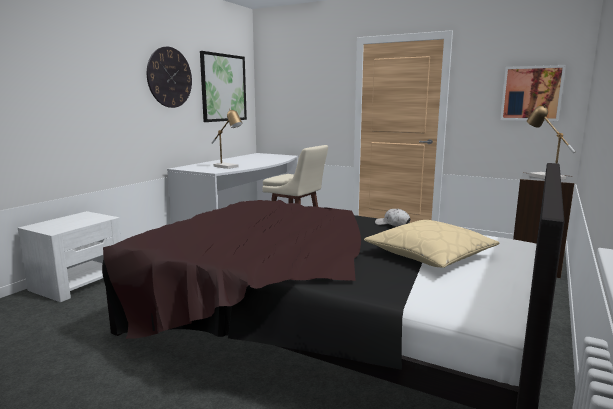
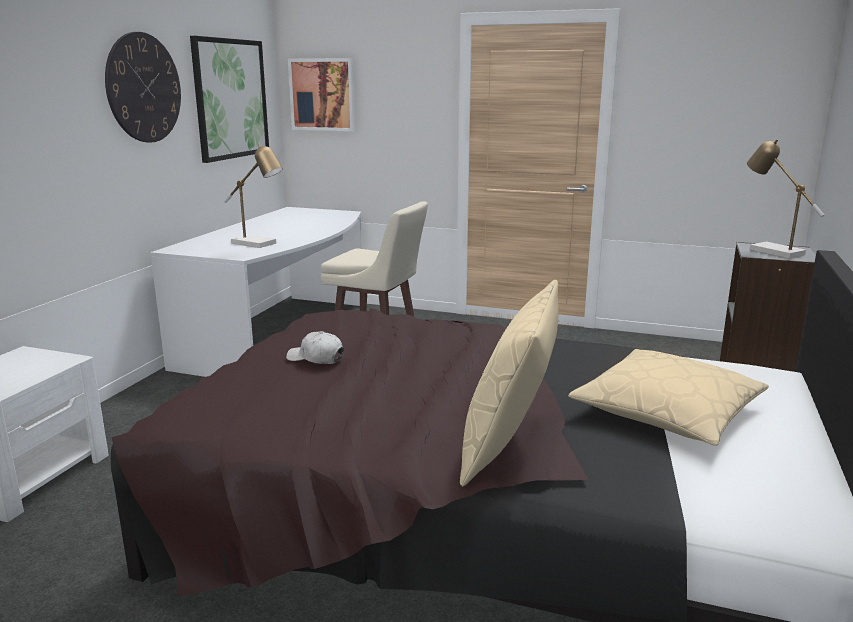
camera: 10 degrees left, 5 degrees up
white cap [375,209,410,227] -> white cap moved to [286,331,344,364]
picture [500,65,566,121] -> picture moved to [288,58,355,131]
none -> beige pillow [460,280,559,487]

